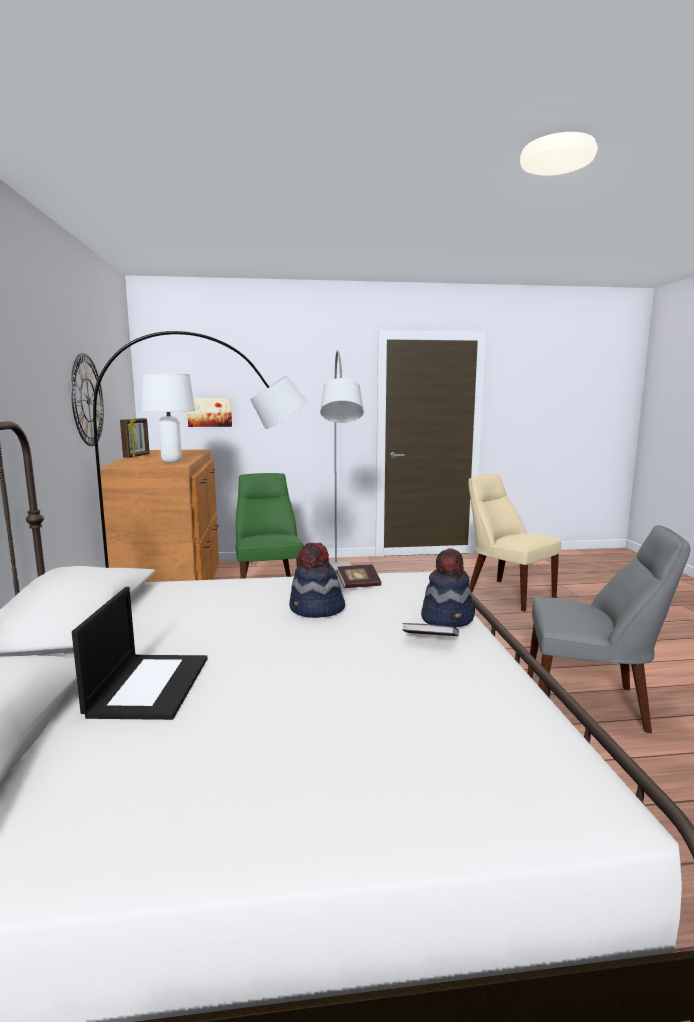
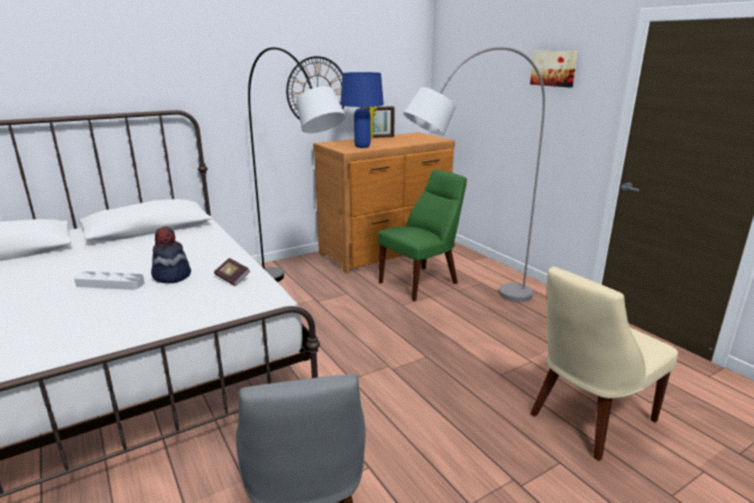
camera: 65 degrees right, 10 degrees up
laptop [72,587,207,720] -> none
white table lamp [141,374,195,462] -> blue table lamp [340,72,384,148]
picture [187,398,232,427] -> picture moved to [530,51,578,88]
book [402,623,459,636] -> none
hat [421,548,475,627] -> none
beige chair [468,474,561,612] -> beige chair turned 150 degrees counterclockwise [530,267,678,461]
none -> grey tray [74,271,145,290]

